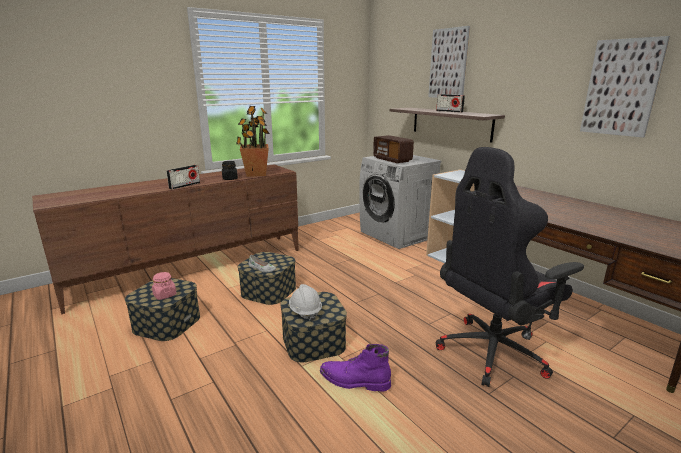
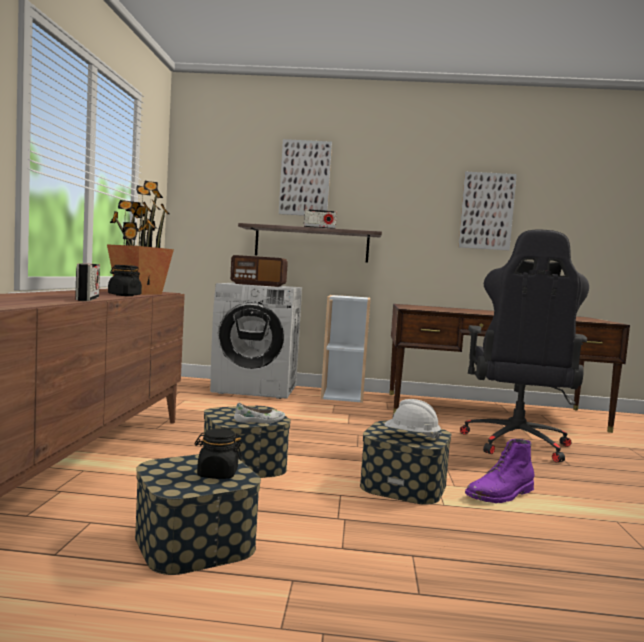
camera: 50 degrees left, 15 degrees down
pink jar [152,272,176,300] -> black jar [194,428,243,479]

